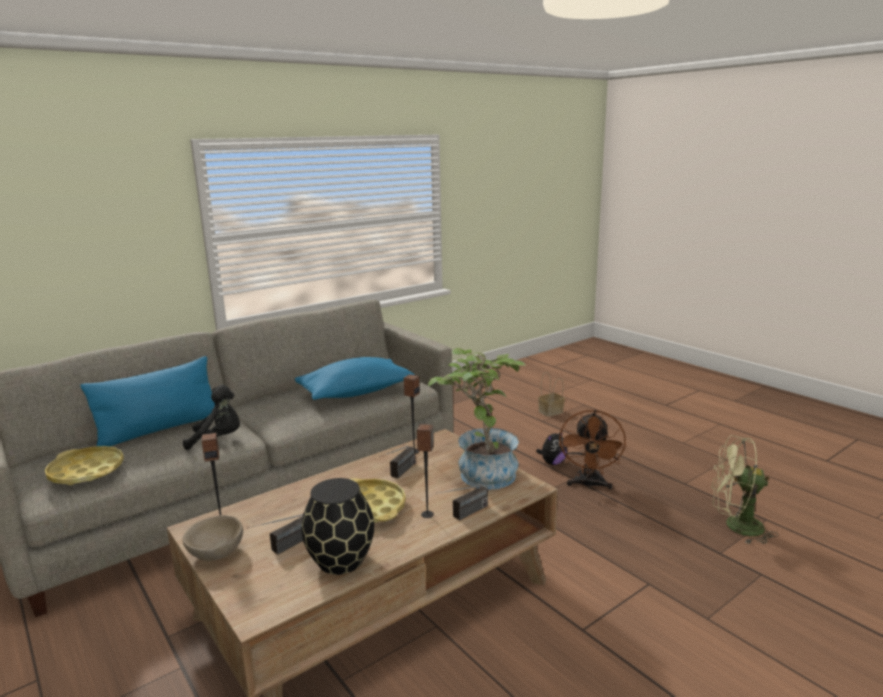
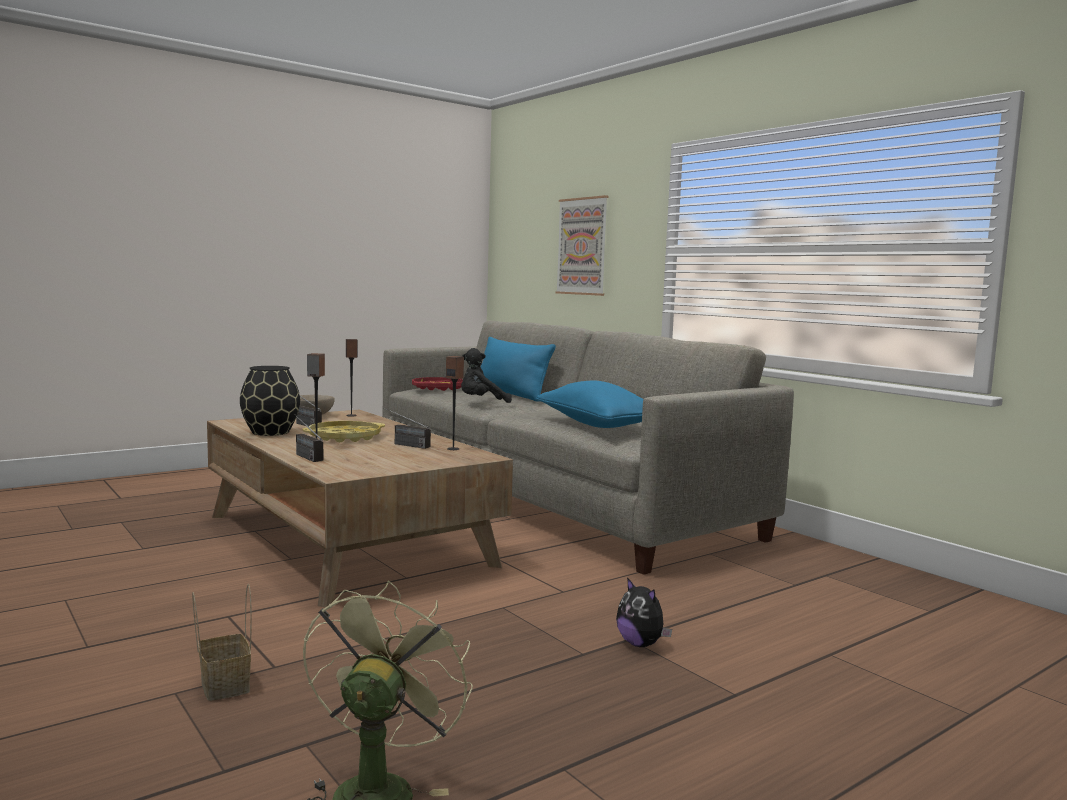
camera: 90 degrees right, 10 degrees down
yellow tray [45,446,124,485] -> red tray [412,377,463,391]
black plush toy [183,385,240,450] -> black plush toy turned 75 degrees clockwise [461,348,512,403]
potted plant [428,348,526,490] -> none
basket [538,372,565,417] -> basket moved to [192,584,252,701]
brown fan [559,410,626,490] -> none
none -> picture [555,195,608,296]

